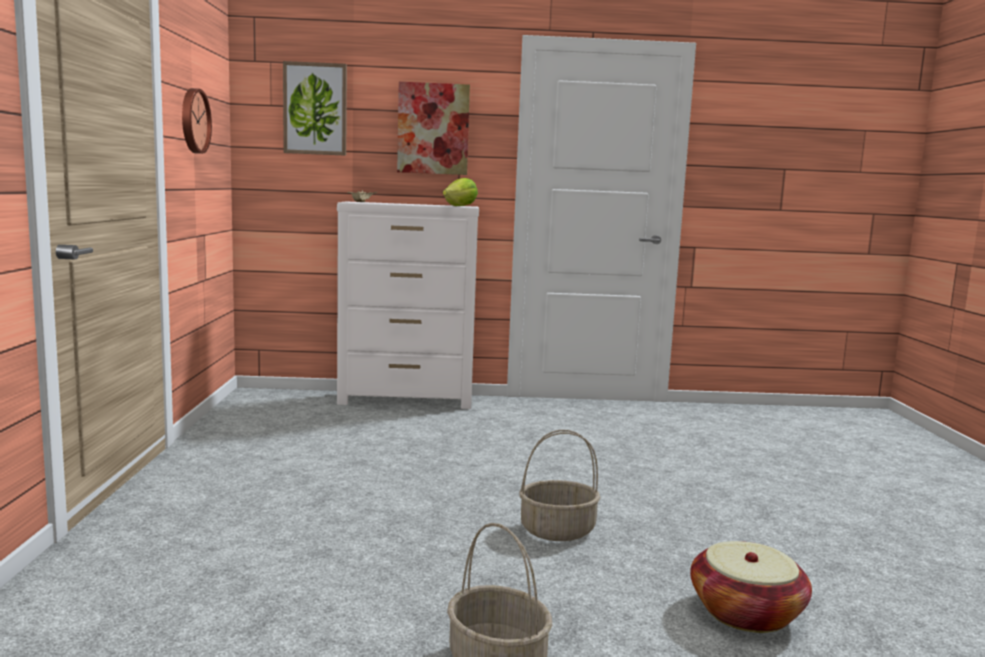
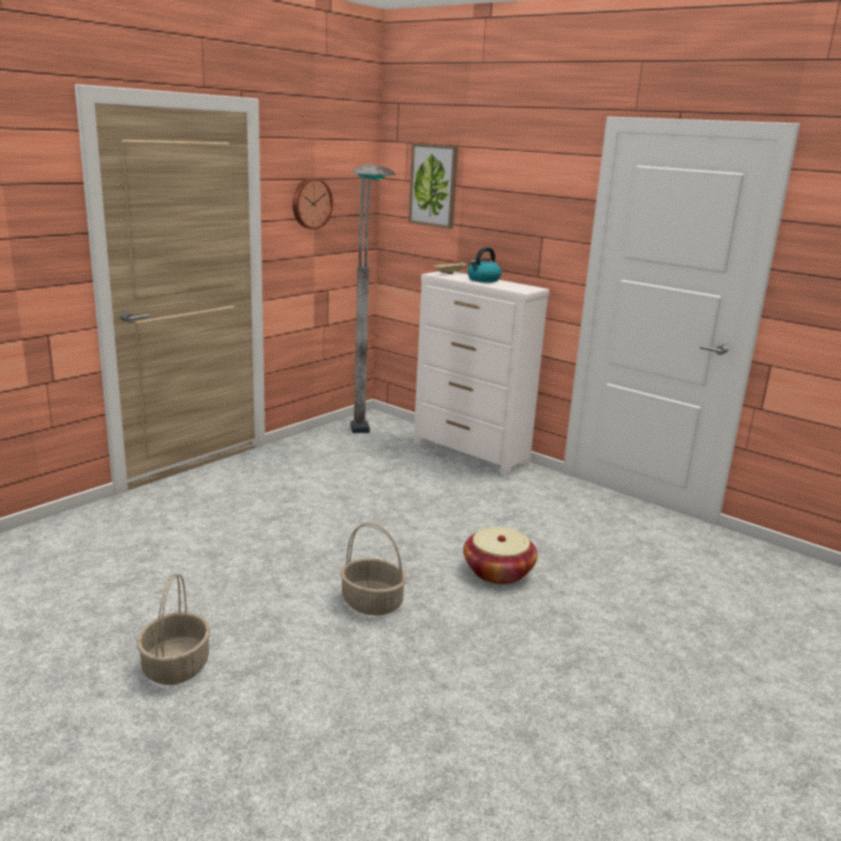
camera: 40 degrees right, 10 degrees up
picture [397,82,470,175] -> none
lettuce [443,178,478,206] -> none
basket [690,541,812,633] -> basket moved to [463,527,537,584]
none -> grey floor lamp [350,164,396,433]
none -> kettle [468,247,501,283]

